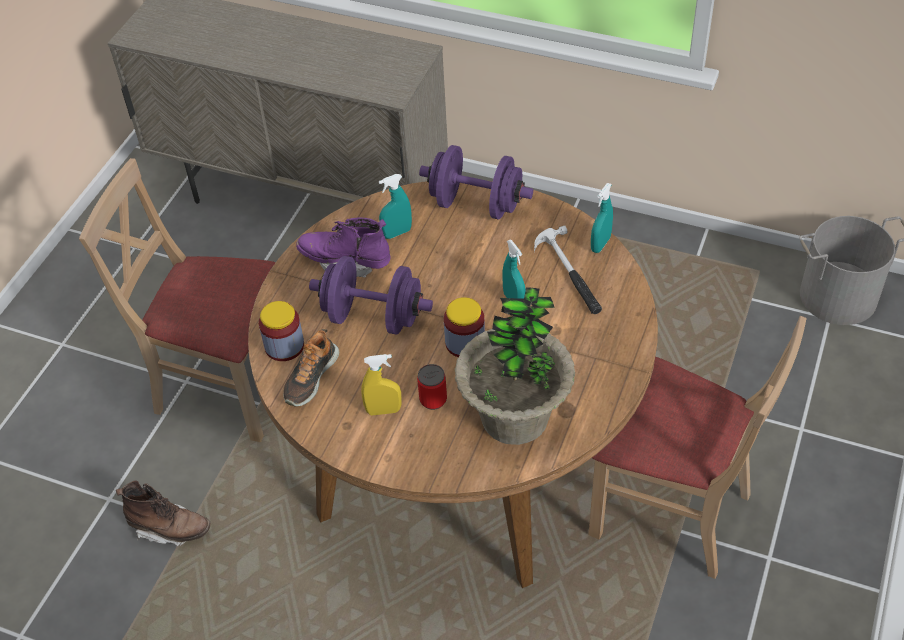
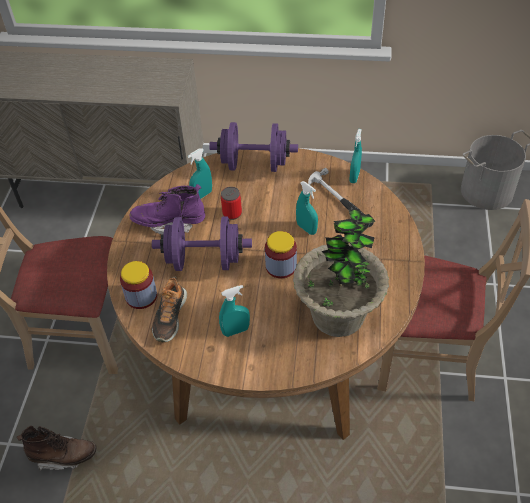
camera: 15 degrees left, 0 degrees up
yellow spray bottle [361,354,402,415] -> turquoise spray bottle [219,285,250,337]
can [417,364,447,410] -> can moved to [221,187,242,220]

